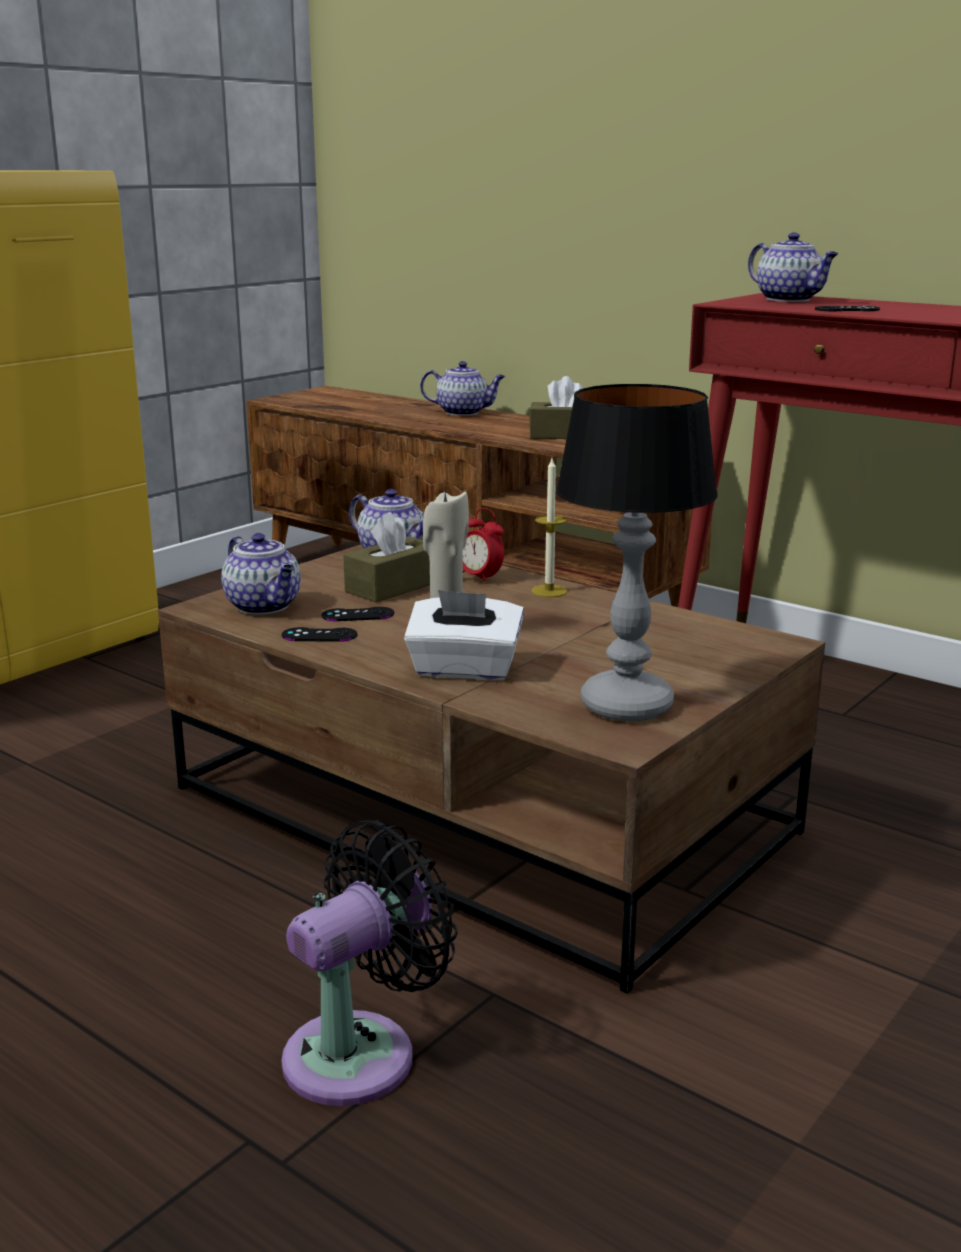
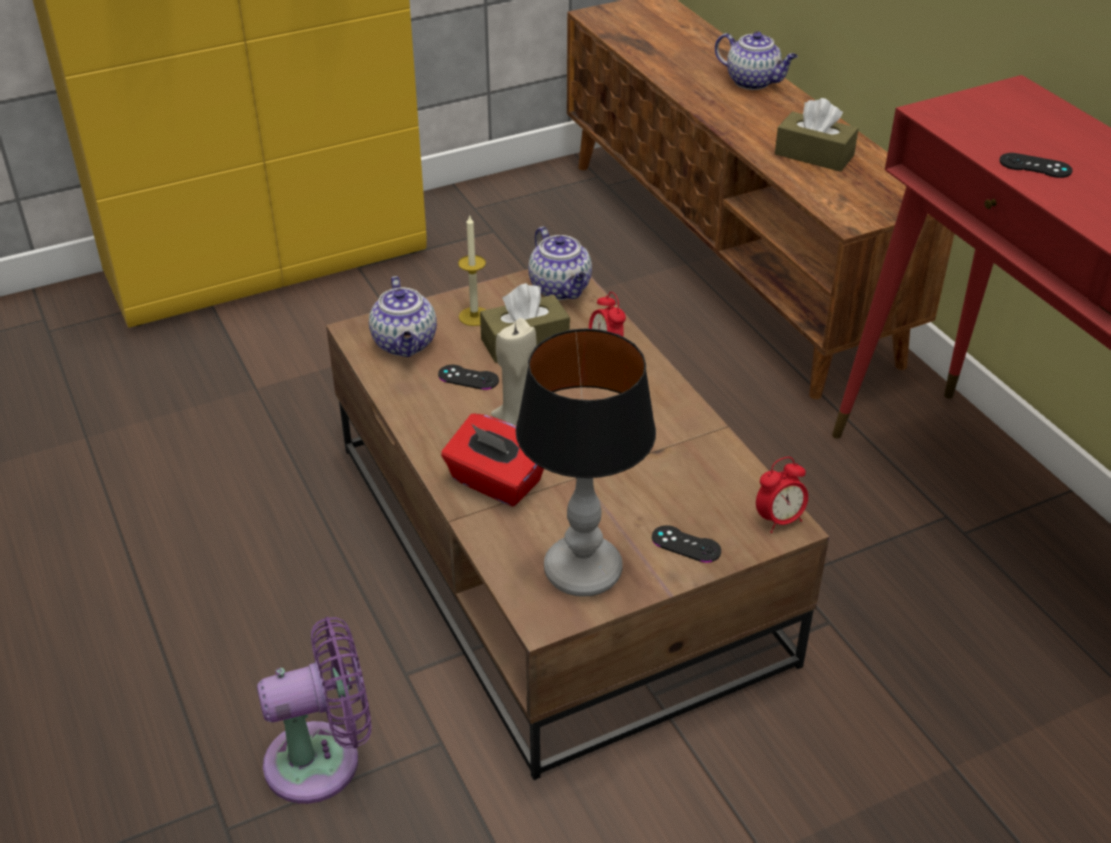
camera: 25 degrees right, 20 degrees up
black fan [281,820,457,1106] -> purple fan [257,617,372,804]
black game controller [282,627,357,642] -> black game controller moved to [652,525,721,563]
white tissue box [404,590,524,680] -> red tissue box [441,414,544,507]
candle [531,458,567,597] -> candle moved to [458,216,486,326]
teapot [748,232,838,302] -> none
none -> alarm clock [756,457,808,533]

